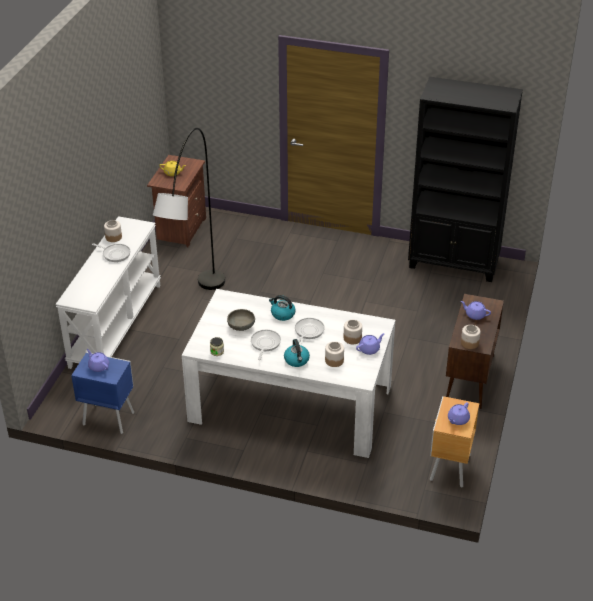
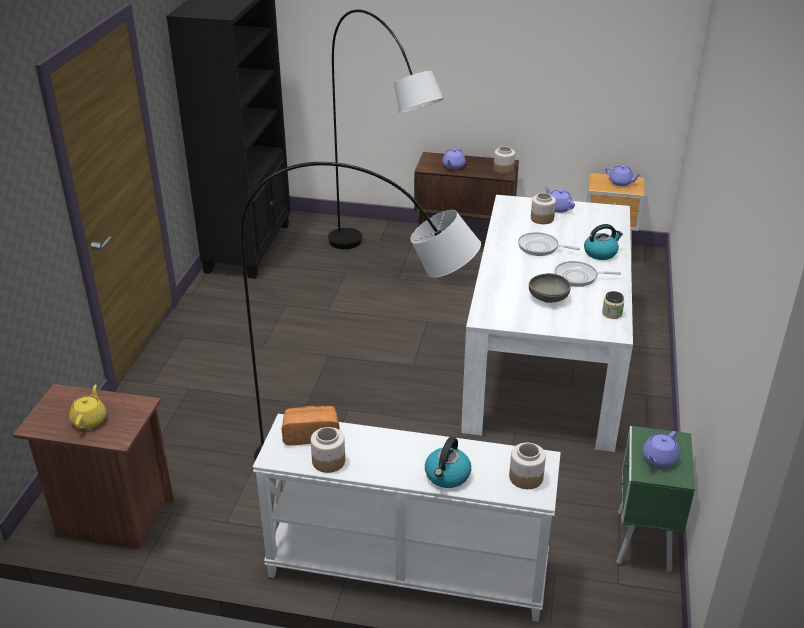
camera: 95 degrees left, 5 degrees down
blue nightstand [71,352,135,434] -> green nightstand [616,426,695,572]
frying pan [92,243,130,262] -> none
kettle [269,295,296,321] -> kettle moved to [425,437,471,488]
jar [325,342,344,367] -> jar moved to [509,443,546,489]
none -> bread [281,406,340,445]
none -> grey floor lamp [328,9,444,249]

